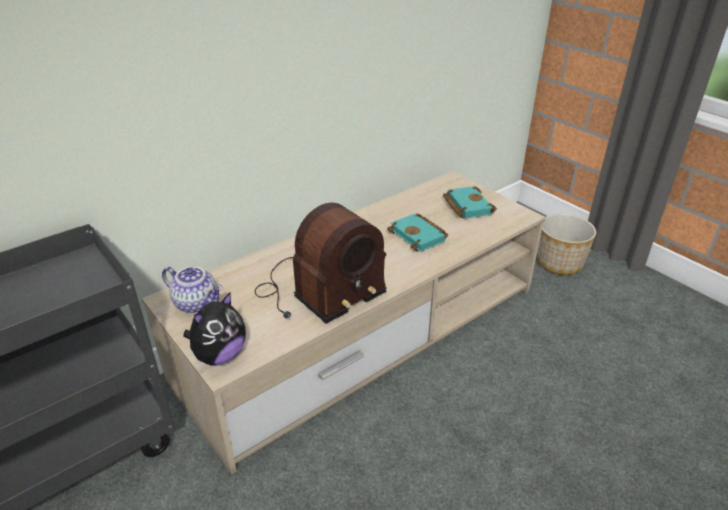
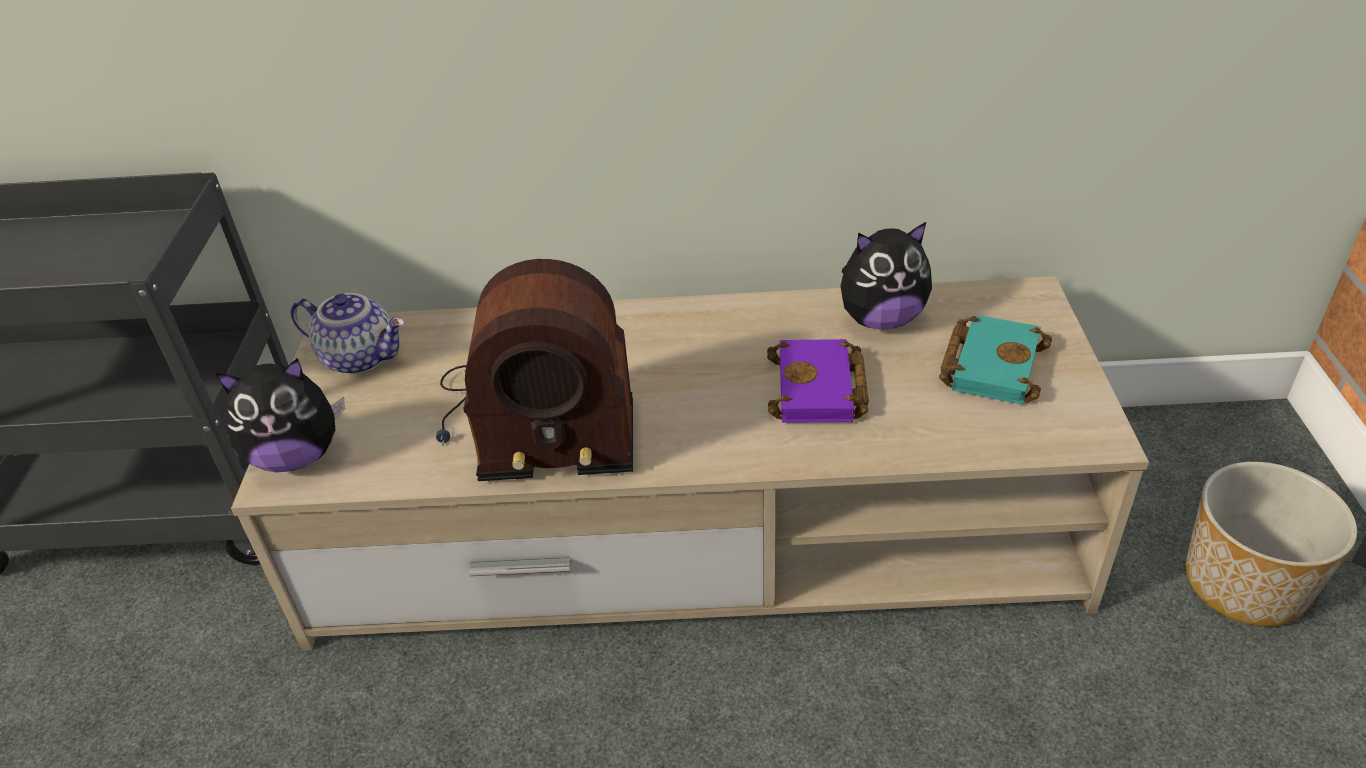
camera: 40 degrees right, 5 degrees up
teapot [162,267,223,313] -> teapot turned 45 degrees counterclockwise [291,293,405,375]
turquoise book [387,213,448,252] -> purple book [767,339,869,422]
none -> plush toy [841,222,932,330]

